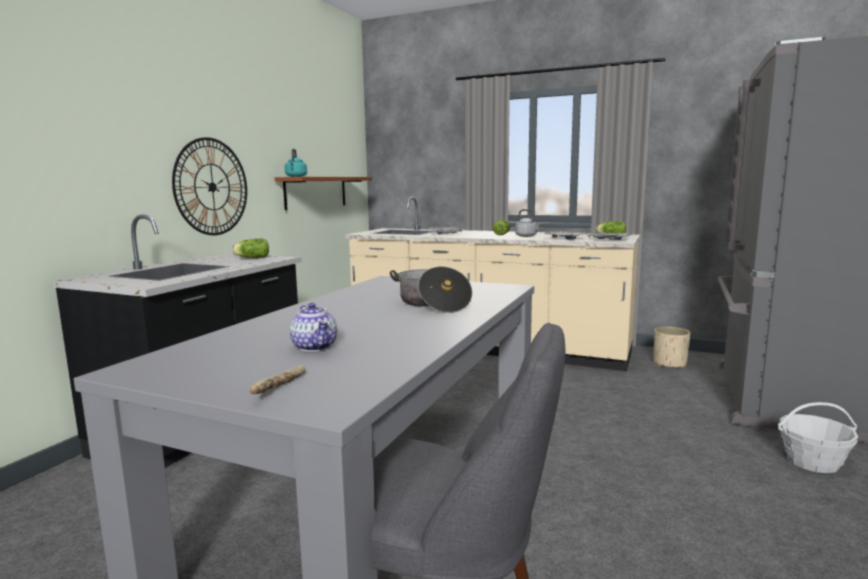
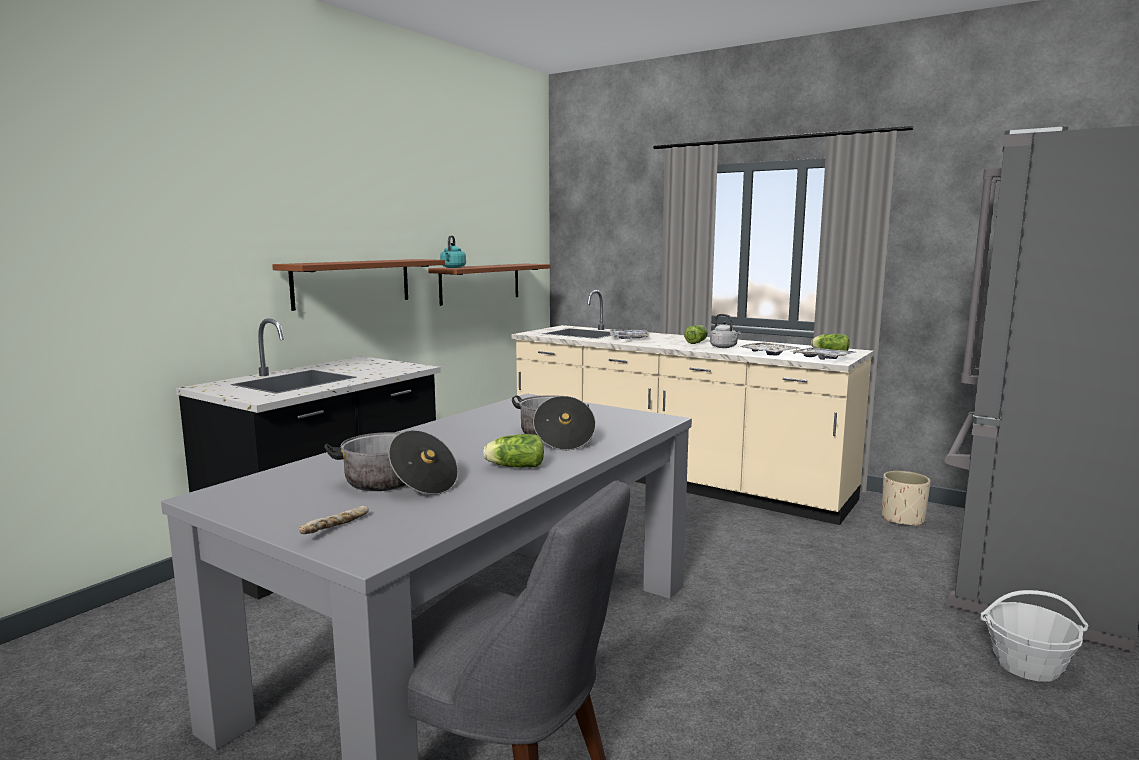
camera: 10 degrees right, 0 degrees up
wall clock [172,137,247,235] -> brown shelf [272,259,445,311]
lettuce [232,239,269,258] -> lettuce moved to [483,434,544,468]
teapot [290,303,337,352] -> cooking pot [325,430,458,495]

